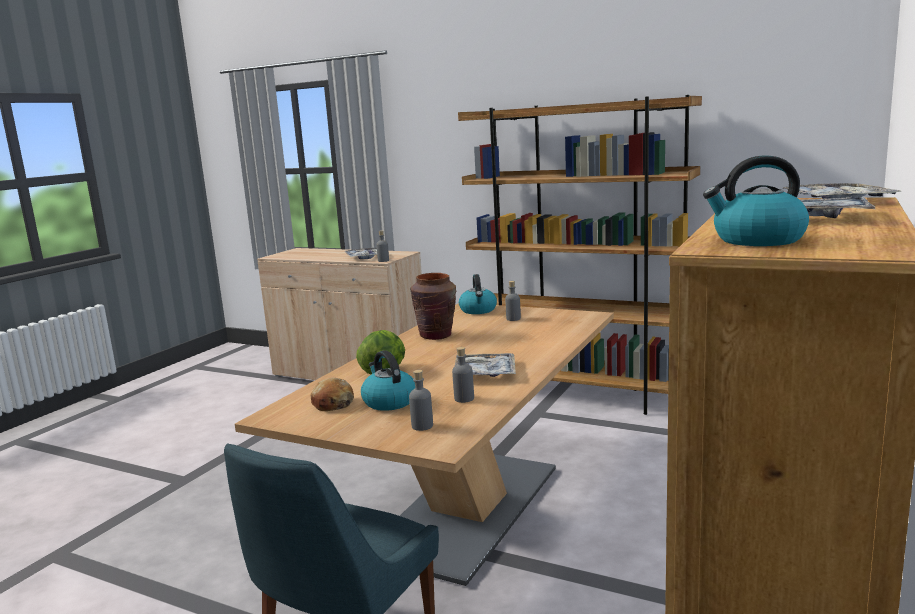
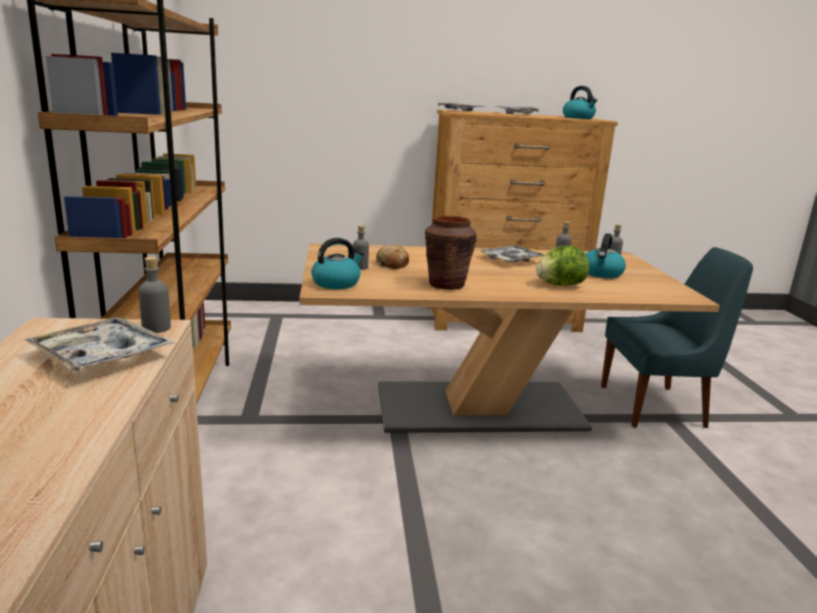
camera: 125 degrees left, 5 degrees up
bread [311,378,354,411] -> bread moved to [376,244,409,269]

